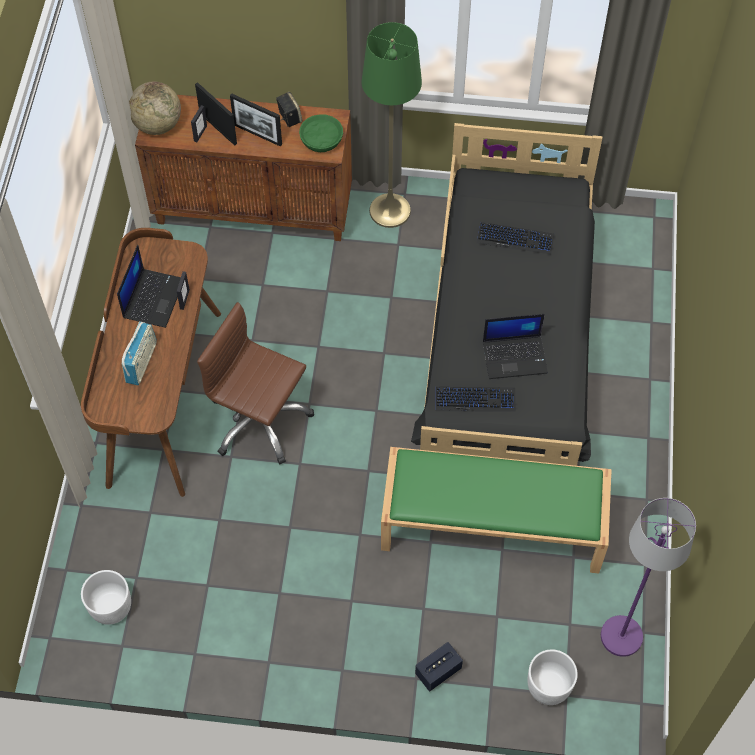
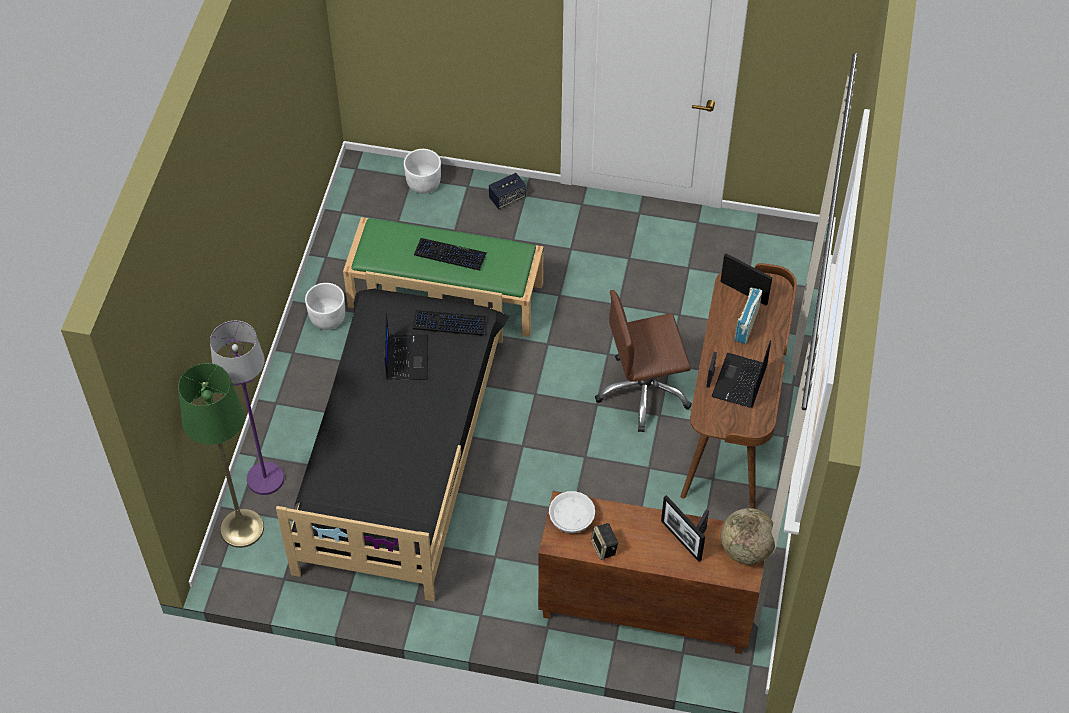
camera: 175 degrees left, 5 degrees down
white planter [81,570,131,625] -> white planter moved to [305,283,345,330]
brown office chair [197,302,314,464] -> brown office chair turned 135 degrees clockwise [595,290,692,432]
picture frame [230,93,282,147] -> picture frame moved to [720,253,772,306]
green bowl [299,114,343,152] -> white bowl [549,491,595,534]
green floor lamp [362,22,422,228] -> green floor lamp moved to [178,363,264,548]
keyboard [477,222,554,254] -> keyboard moved to [414,238,487,271]
laptop [483,314,548,379] -> laptop turned 90 degrees clockwise [385,313,428,380]
purple floor lamp [601,498,696,657] -> purple floor lamp moved to [210,321,284,495]

